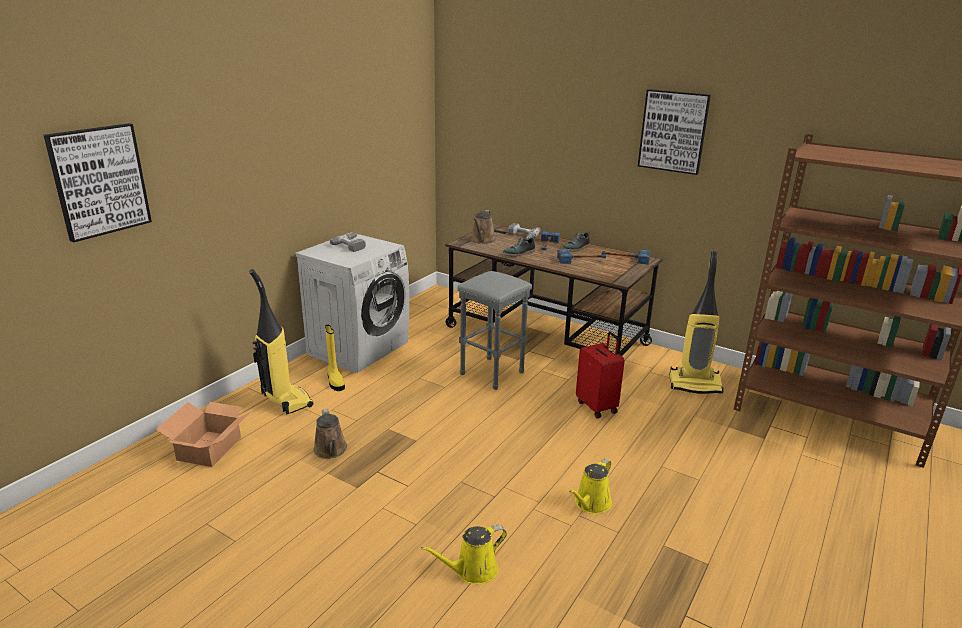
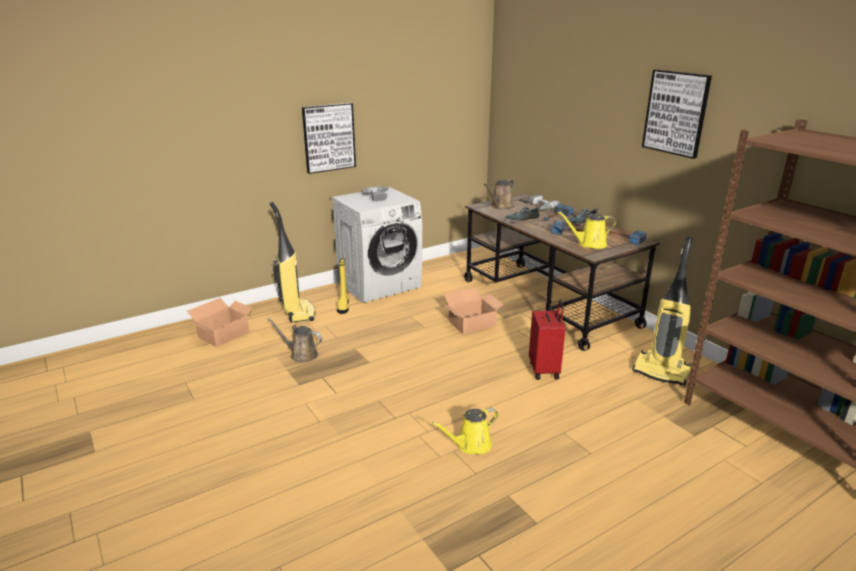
camera: 25 degrees right, 0 degrees up
picture [44,123,152,242] -> picture moved to [302,103,356,174]
brown watering can [313,409,347,459] -> brown watering can turned 105 degrees clockwise [267,318,322,363]
yellow watering can [421,525,507,584] -> yellow watering can moved to [558,212,616,249]
grey stool [457,271,532,390] -> cardboard box [443,288,504,334]

